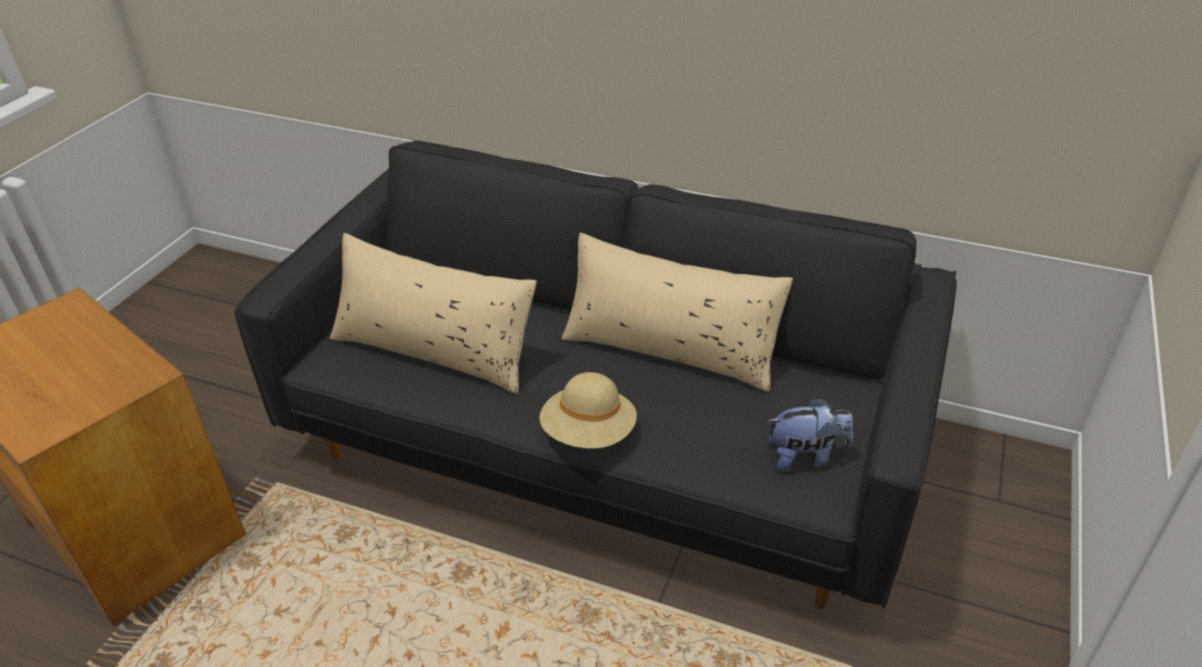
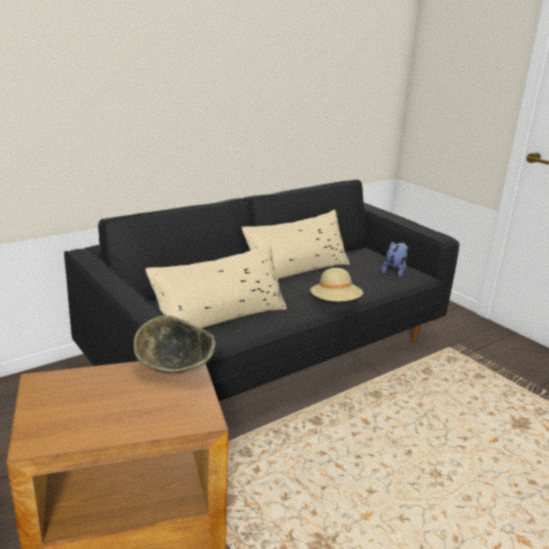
camera: 60 degrees left, 15 degrees down
none -> bowl [134,315,216,373]

